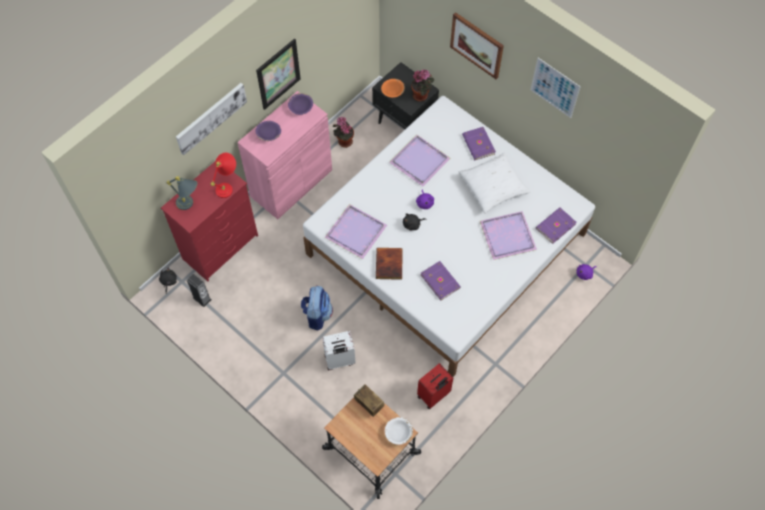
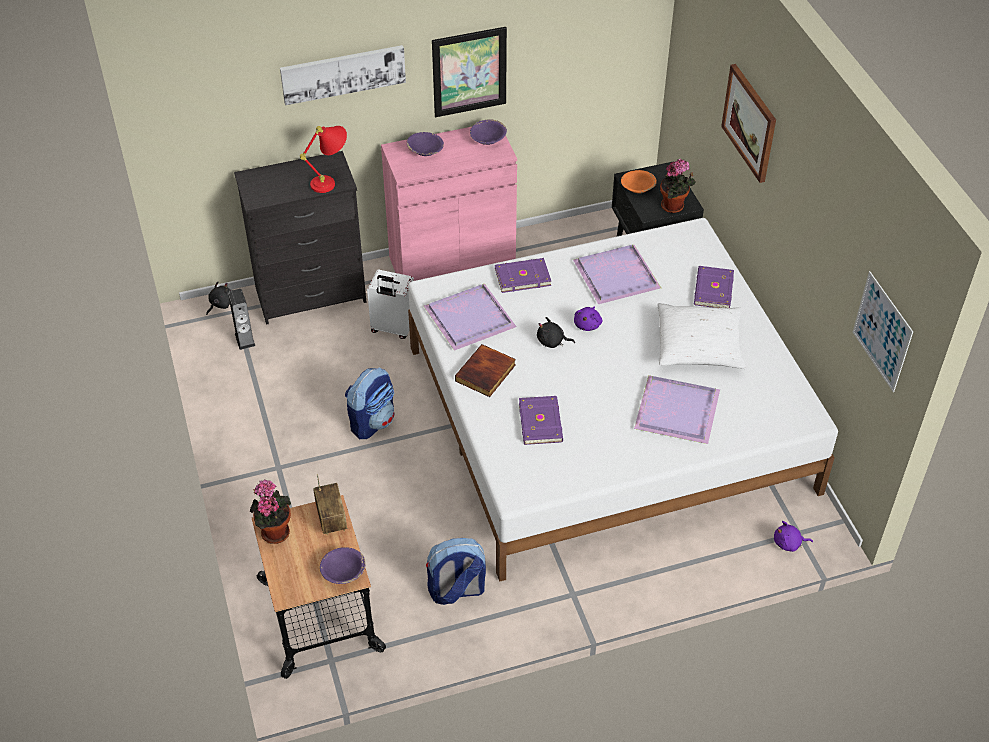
camera: 30 degrees right, 15 degrees down
red dresser [161,161,258,281] -> black dresser [234,151,366,325]
grey table lamp [167,176,197,210] -> none
white suitcase [322,331,355,370] -> white suitcase moved to [367,270,414,339]
potted plant [333,117,354,148] -> potted plant moved to [250,480,291,544]
white bowl [385,417,413,445] -> purple bowl [320,547,365,584]
red suitcase [417,363,453,410] -> backpack [426,538,486,605]
picture [530,58,581,118] -> picture moved to [853,271,913,392]
purple book [536,207,577,244] -> purple book moved to [495,258,551,293]

